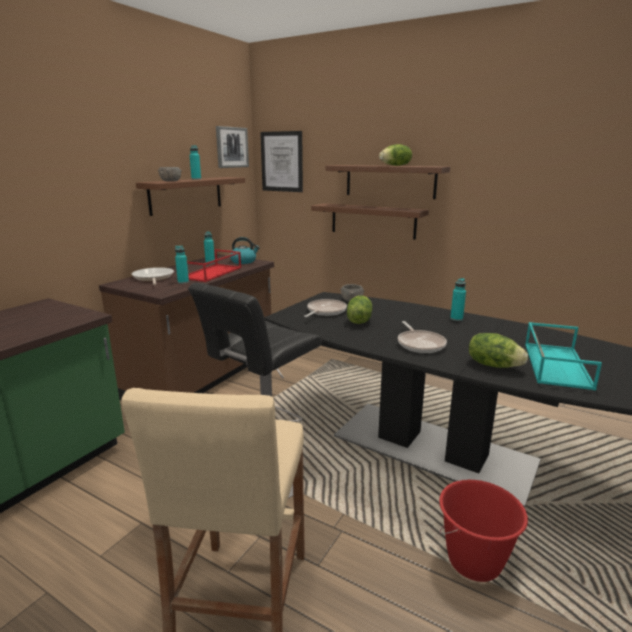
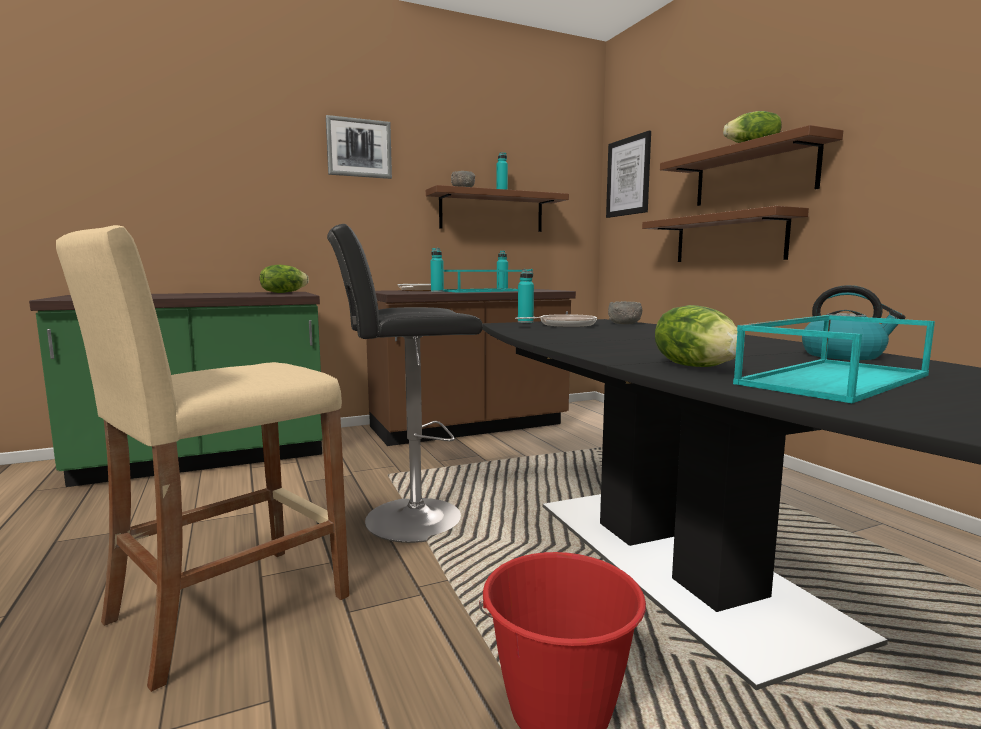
camera: 35 degrees right, 10 degrees down
red tray [187,249,241,282] -> turquoise tray [444,270,522,293]
picture [216,126,249,168] -> picture moved to [326,115,392,179]
kettle [230,237,260,264] -> kettle moved to [802,285,906,360]
lettuce [347,295,372,324] -> lettuce moved to [260,265,309,293]
frying pan [398,321,447,353] -> none
turquoise bottle [450,278,466,321] -> turquoise bottle moved to [518,269,534,323]

